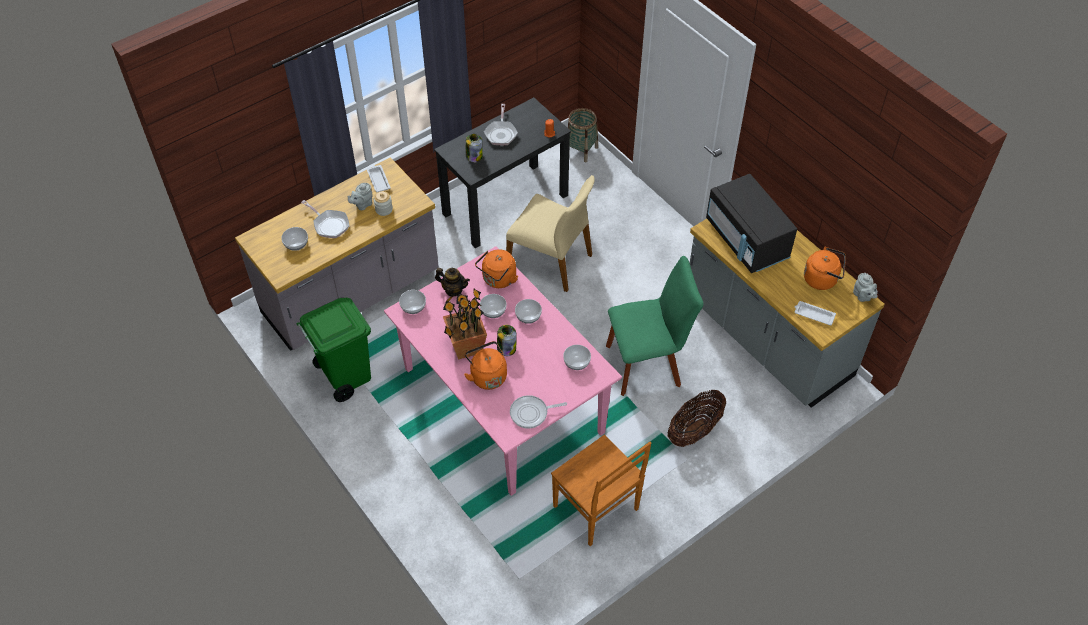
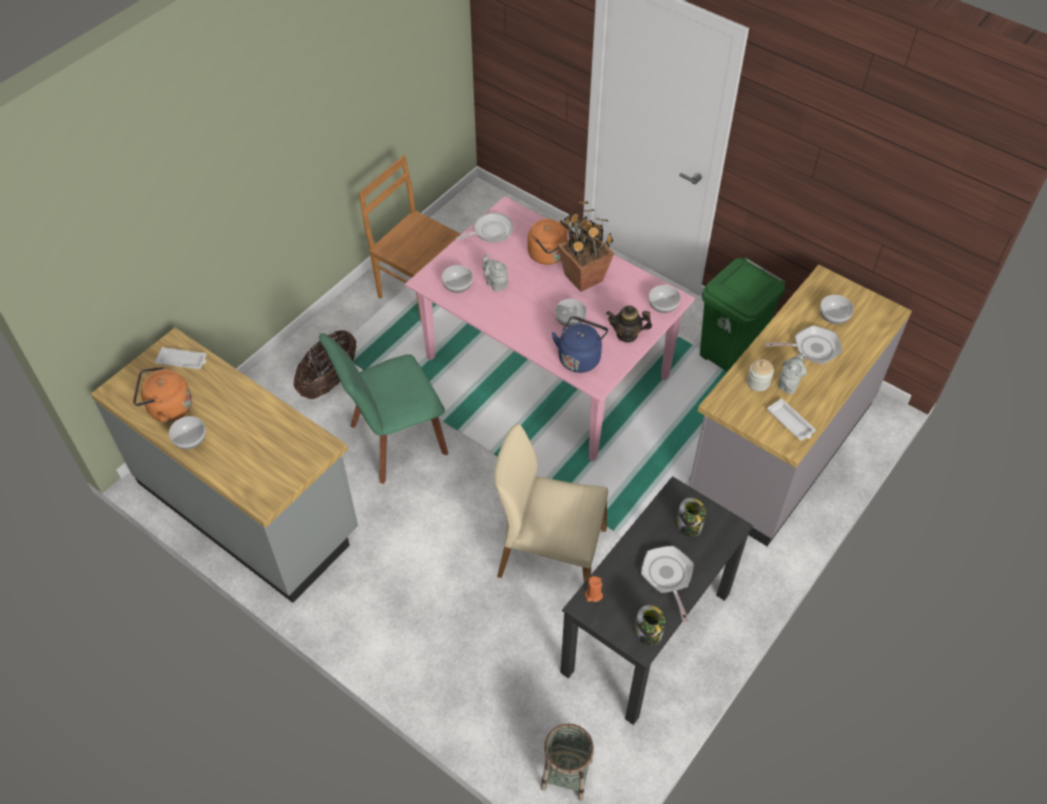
camera: 165 degrees right, 0 degrees up
frying pan [301,200,350,238] -> frying pan turned 150 degrees clockwise [765,325,842,364]
orange kettle [475,249,518,288] -> blue kettle [552,316,608,373]
jar [497,325,517,356] -> jar moved to [634,605,665,646]
bowl [515,299,542,324] -> bowl moved to [169,416,206,449]
black microwave [706,174,797,273] -> none
grey teapot [853,272,878,302] -> grey teapot moved to [483,254,508,292]

